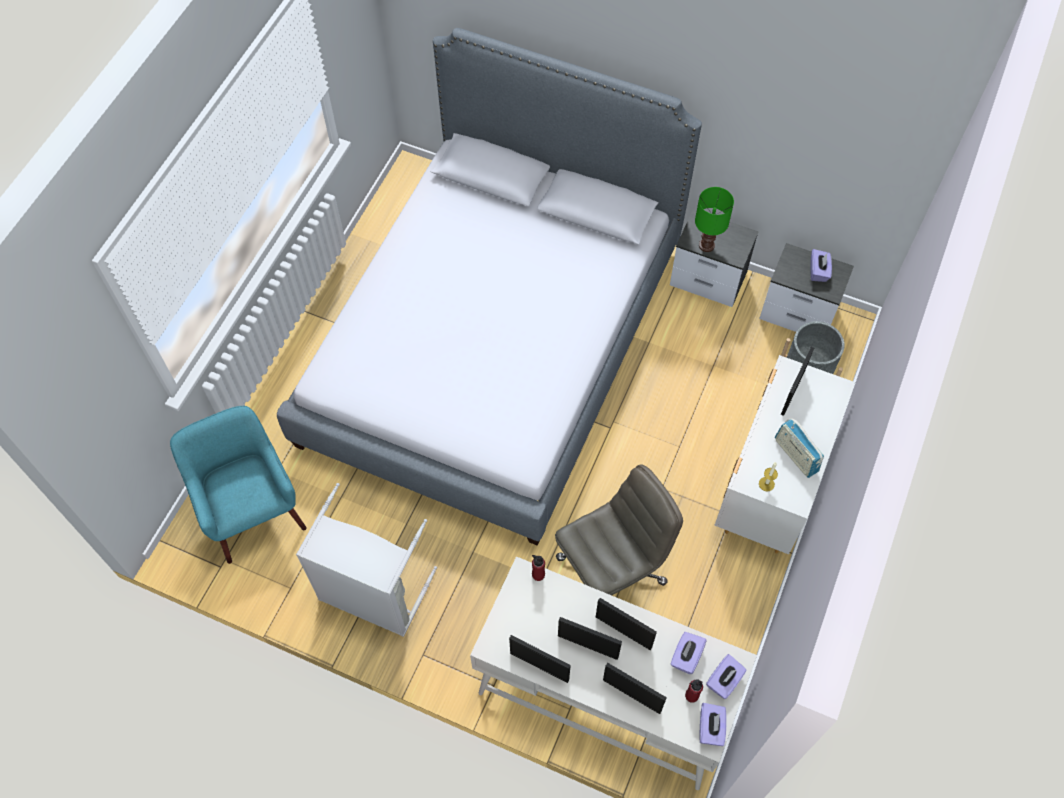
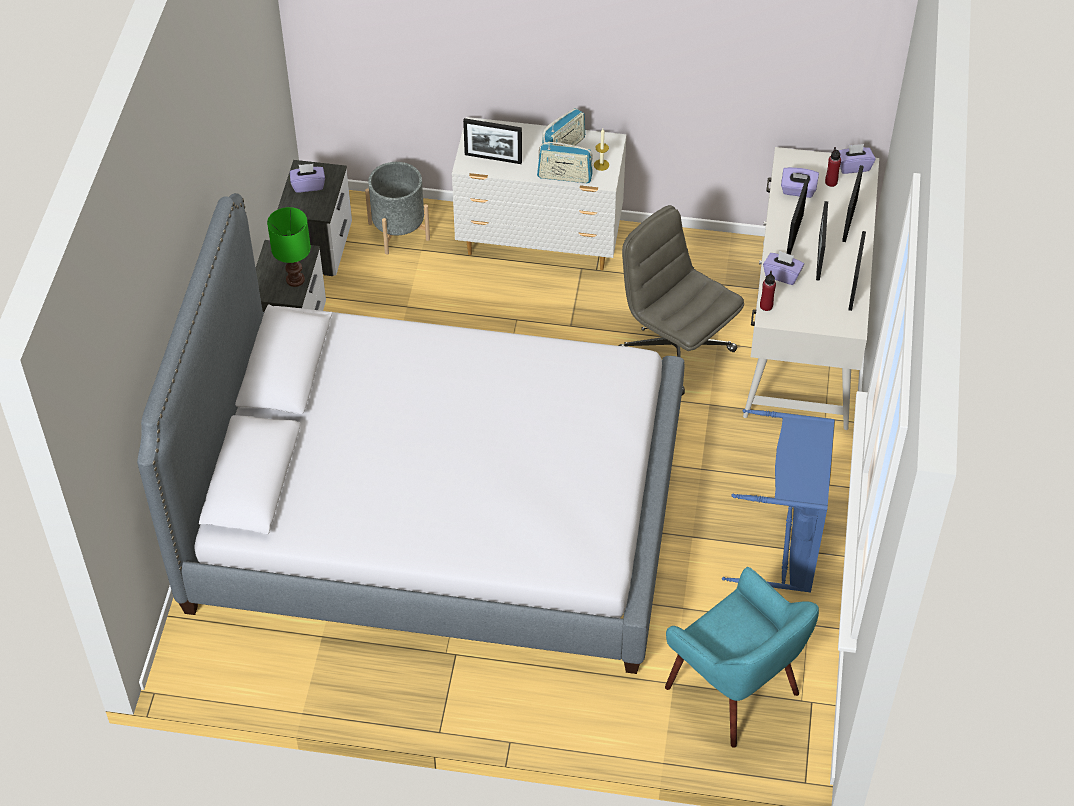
camera: 105 degrees left, 10 degrees down
turquoise armchair [170,406,307,564] -> turquoise armchair turned 90 degrees counterclockwise [665,567,819,748]
grey laundry basket [296,483,437,637] -> blue laundry basket [722,409,835,593]
purple tissue box [706,654,746,699] -> purple tissue box moved to [763,250,804,285]
none -> radio [537,141,593,183]

